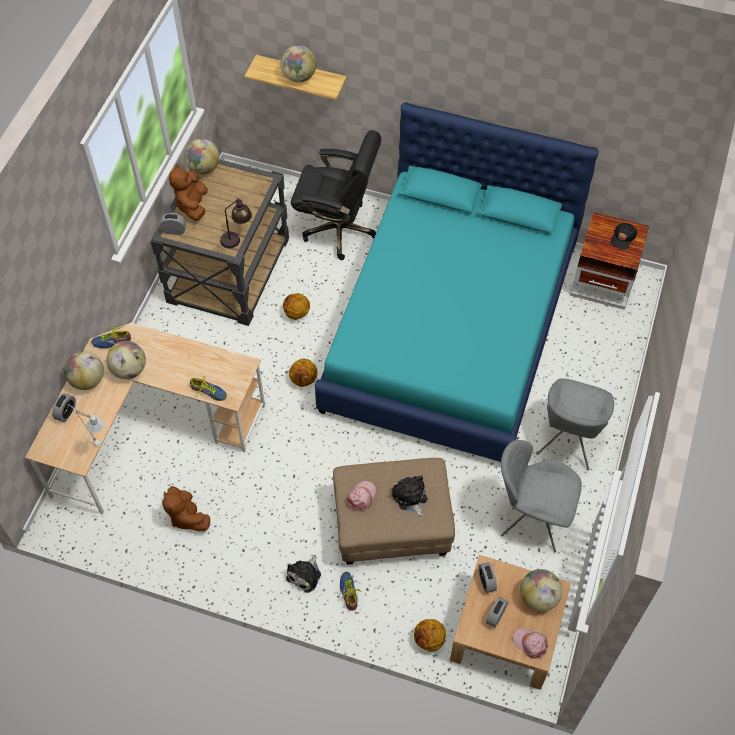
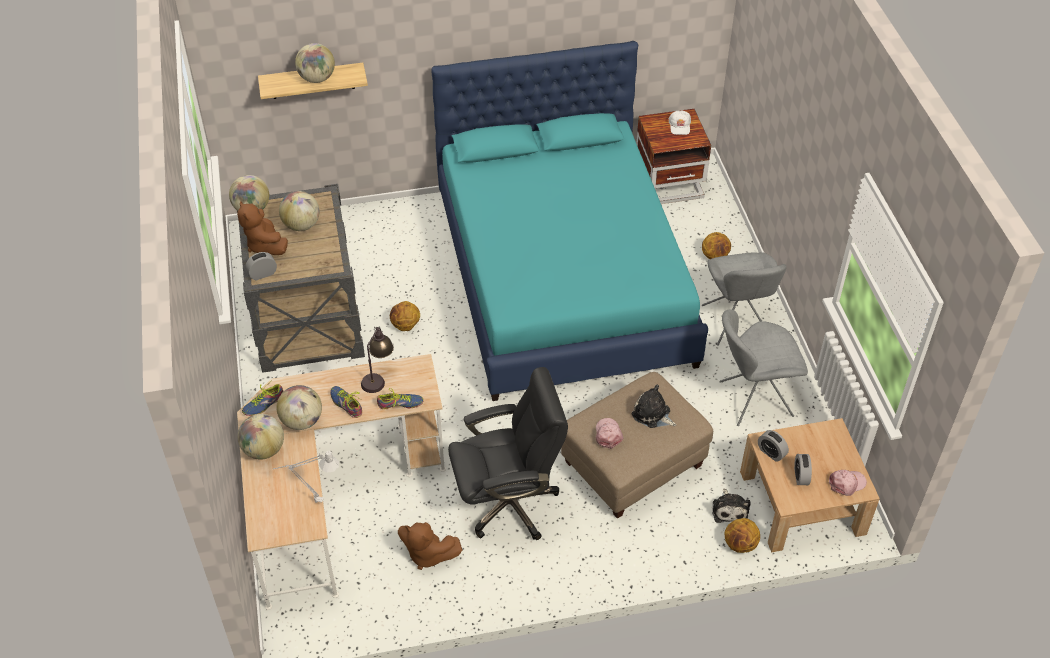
camera: 30 degrees left, 10 degrees down
alarm clock [52,393,76,422] -> none
table lamp [220,198,252,248] -> table lamp moved to [361,327,394,393]
plush toy [286,555,321,593] -> plush toy moved to [712,488,750,523]
basketball [289,359,317,387] -> basketball moved to [702,232,731,259]
black office chair [291,130,381,260] -> black office chair moved to [448,367,568,540]
shoe [340,572,361,611] -> shoe moved to [330,386,362,418]
pink cap [512,627,548,659] -> pink cap turned 150 degrees clockwise [829,470,867,496]
globe [520,569,562,612] -> globe moved to [279,191,320,231]
black cap [611,223,637,250] -> white cap [669,111,691,135]

